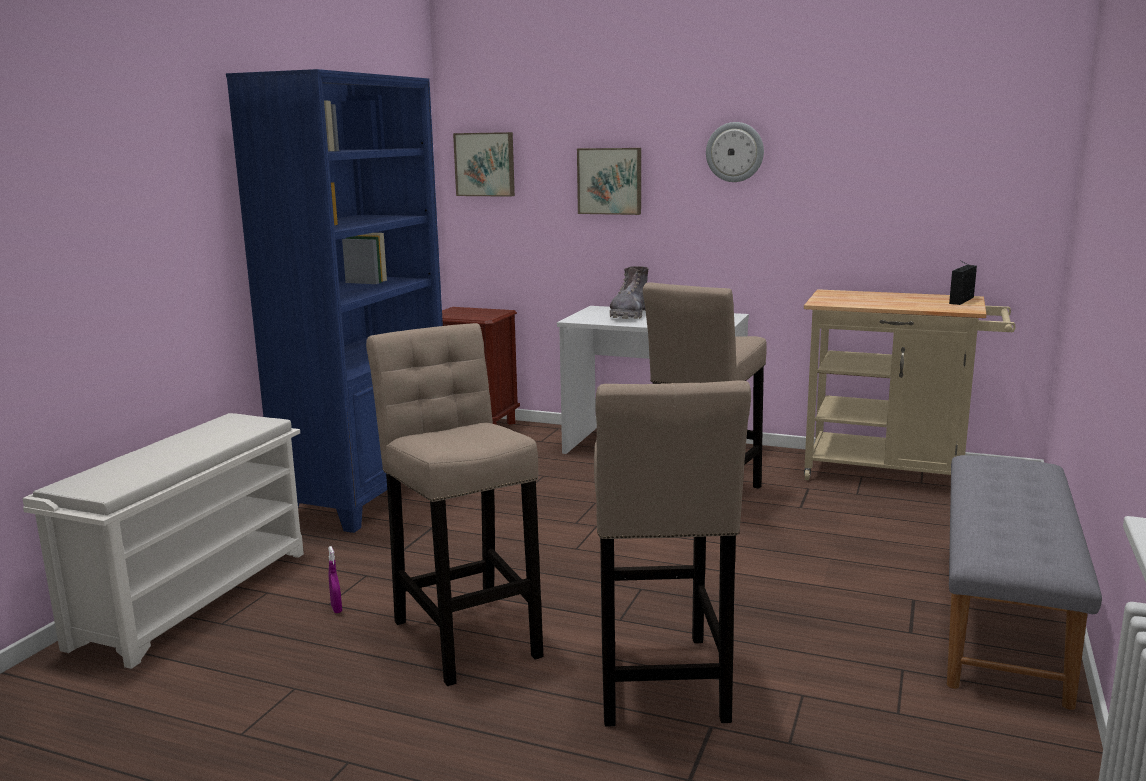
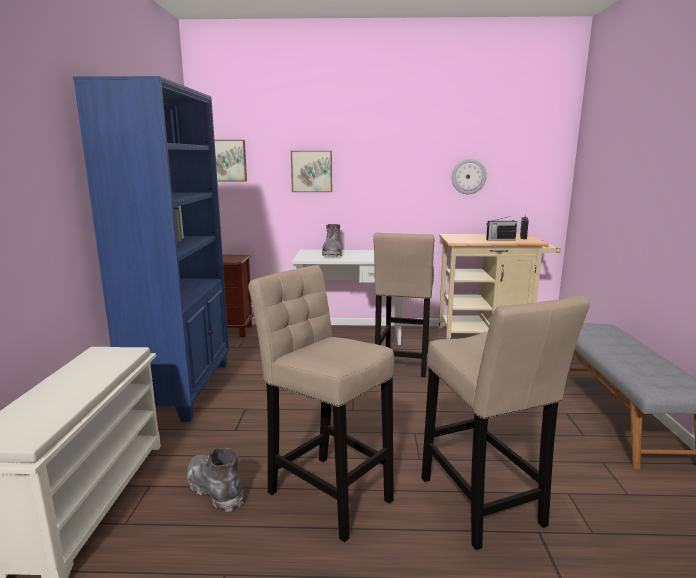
camera: 20 degrees left, 0 degrees up
purple spray bottle [328,546,342,613] -> grey boot [187,448,244,512]
wall clock [706,122,764,182] -> wall clock moved to [452,159,487,194]
none -> radio [486,216,517,241]

